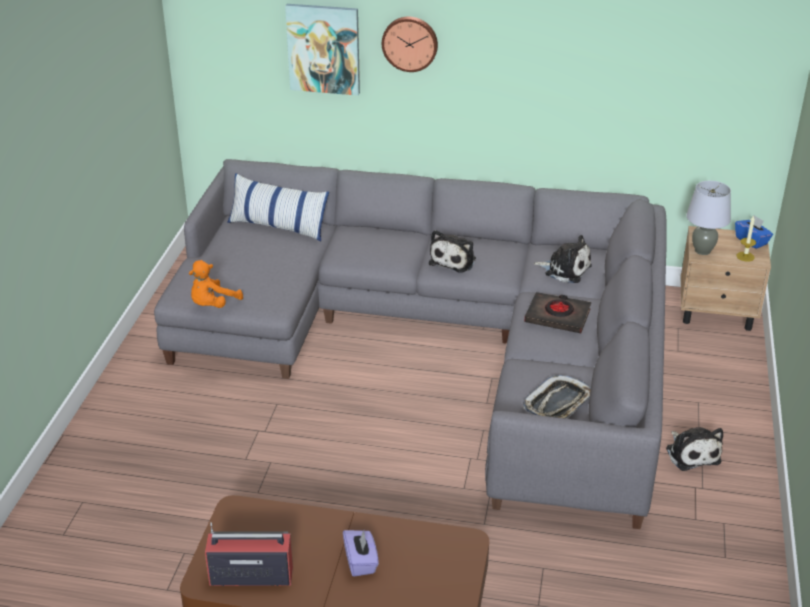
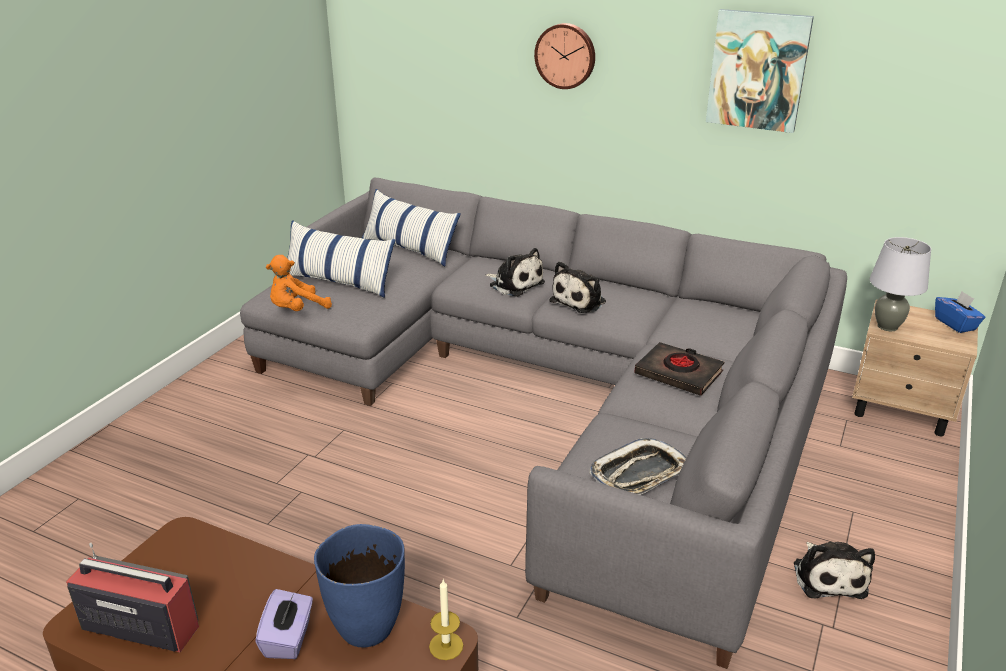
camera: 15 degrees right, 5 degrees down
picture [285,4,360,96] -> picture moved to [706,9,814,133]
plush toy [533,235,592,283] -> plush toy moved to [485,248,545,297]
candle [736,215,756,262] -> candle moved to [429,580,463,660]
none -> pillow [287,220,395,298]
none -> blue vase [314,524,405,647]

